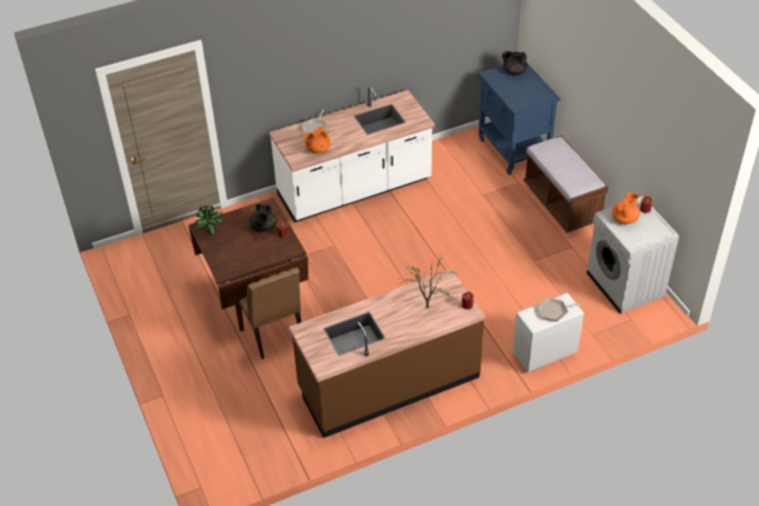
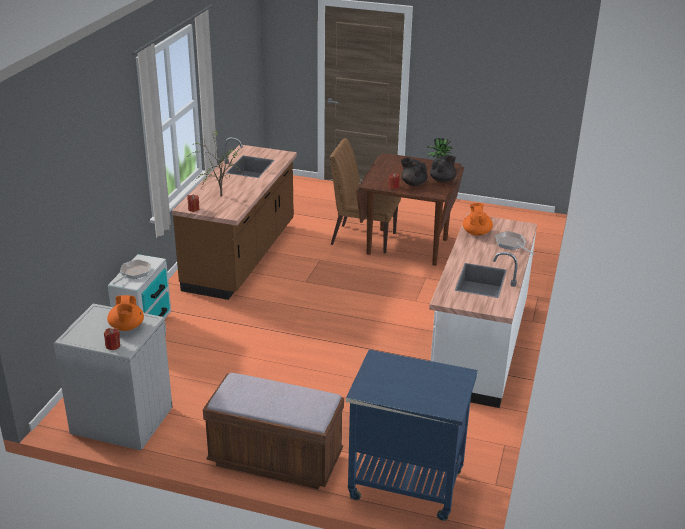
camera: 130 degrees right, 15 degrees down
black teapot [502,51,528,75] -> black teapot moved to [430,155,456,183]

